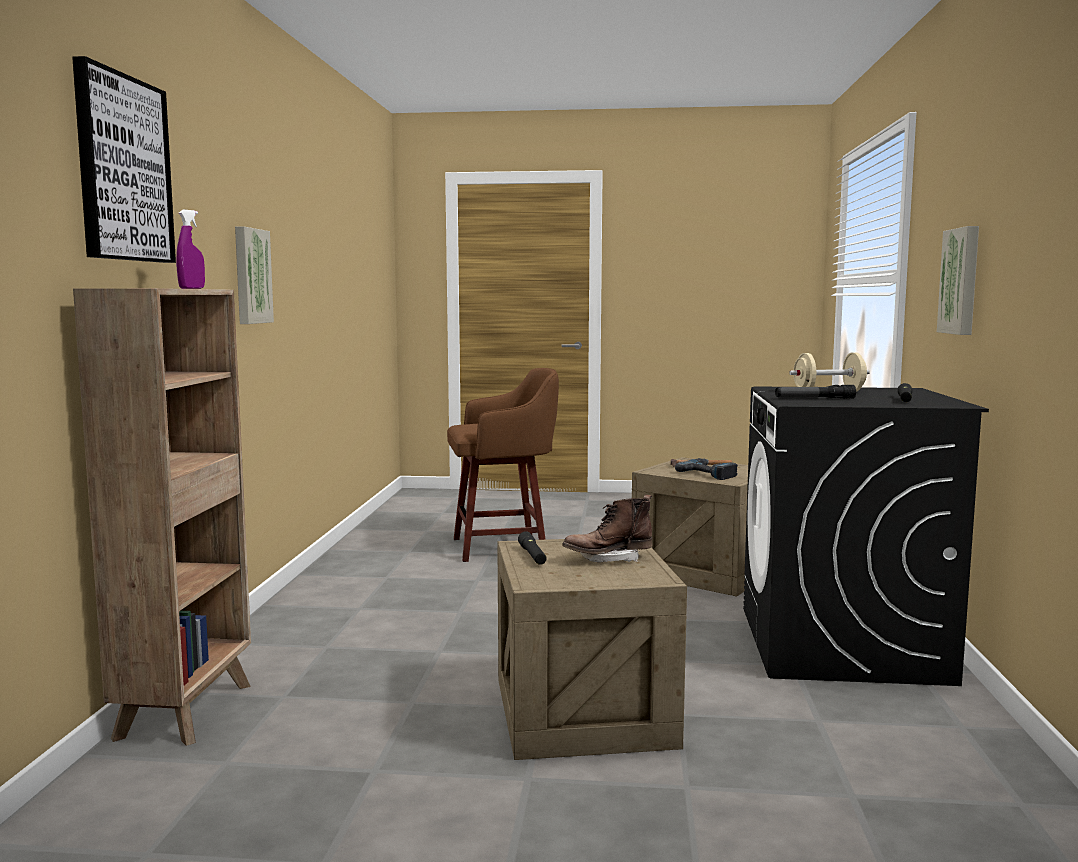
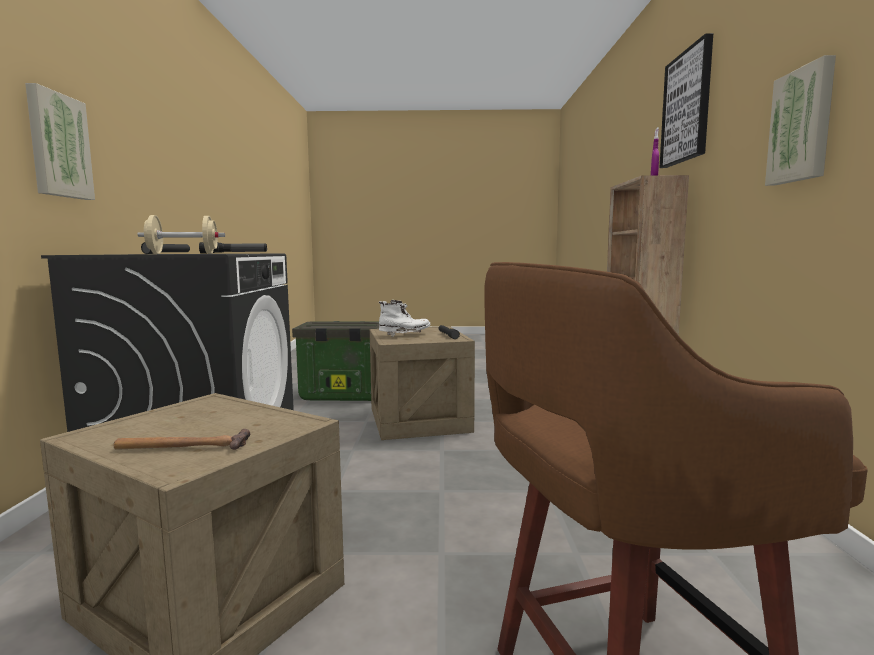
camera: 175 degrees right, 0 degrees up
brown boot [562,495,653,563] -> white boot [379,300,430,337]
power drill [675,458,738,480] -> none
none -> storage box [292,321,379,401]

